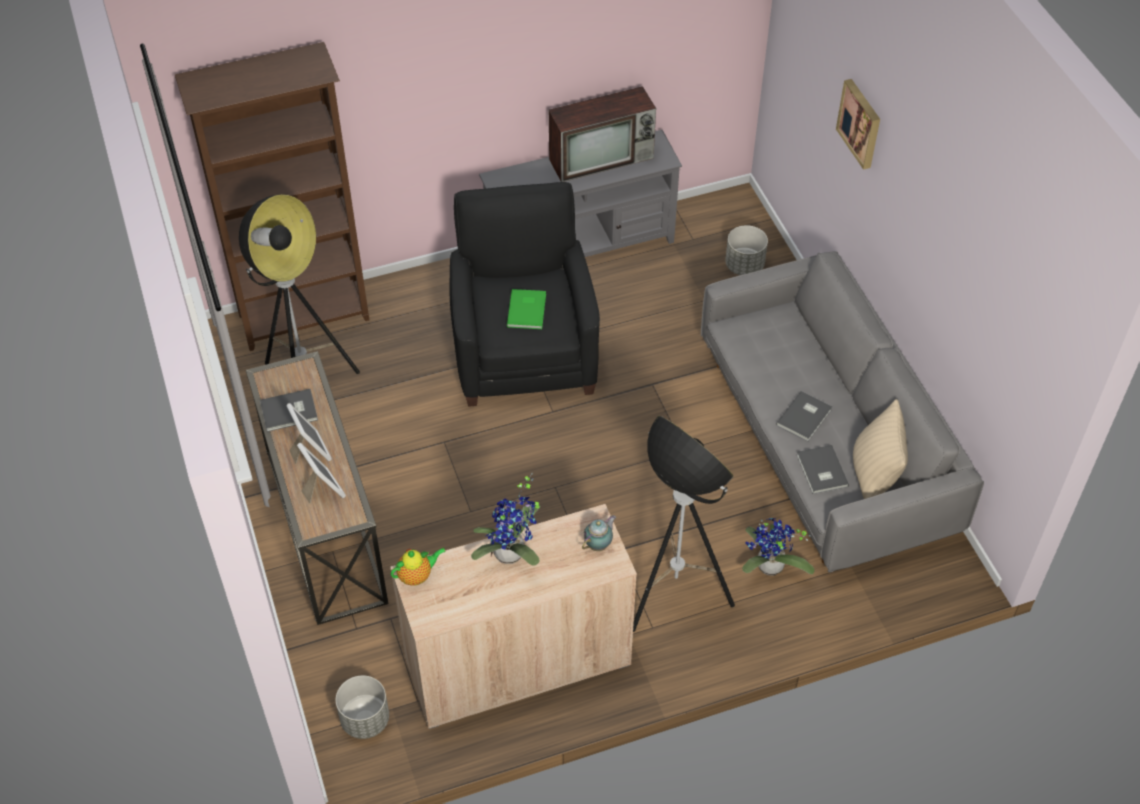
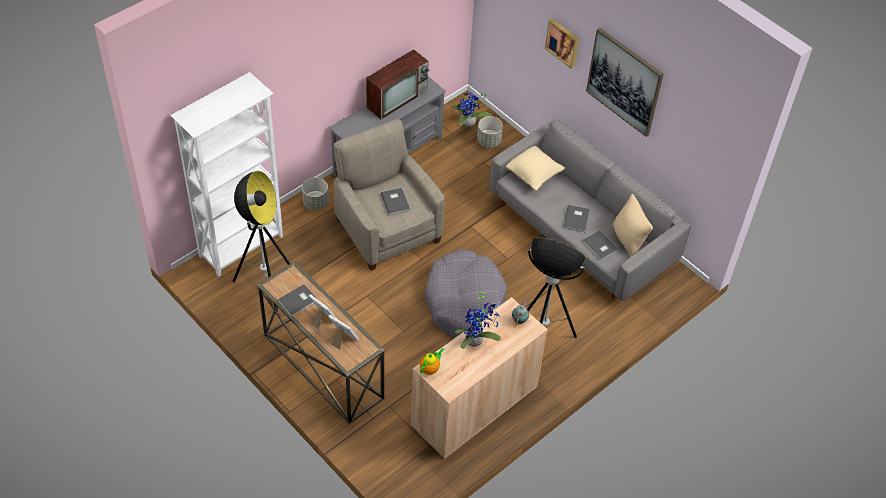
camera: 25 degrees left, 0 degrees up
brown bookcase [175,42,369,351] -> white bookcase [170,72,283,277]
grey planter [335,675,389,739] -> grey planter moved to [302,177,329,210]
black armchair [449,182,600,407] -> beige armchair [334,119,445,271]
green book [507,289,546,329] -> grey book [381,188,410,216]
potted plant [742,518,815,575] -> potted plant moved to [452,92,493,127]
none -> grey dog bed [424,249,507,338]
none -> beige pillow [506,146,565,191]
none -> picture [586,28,663,137]

